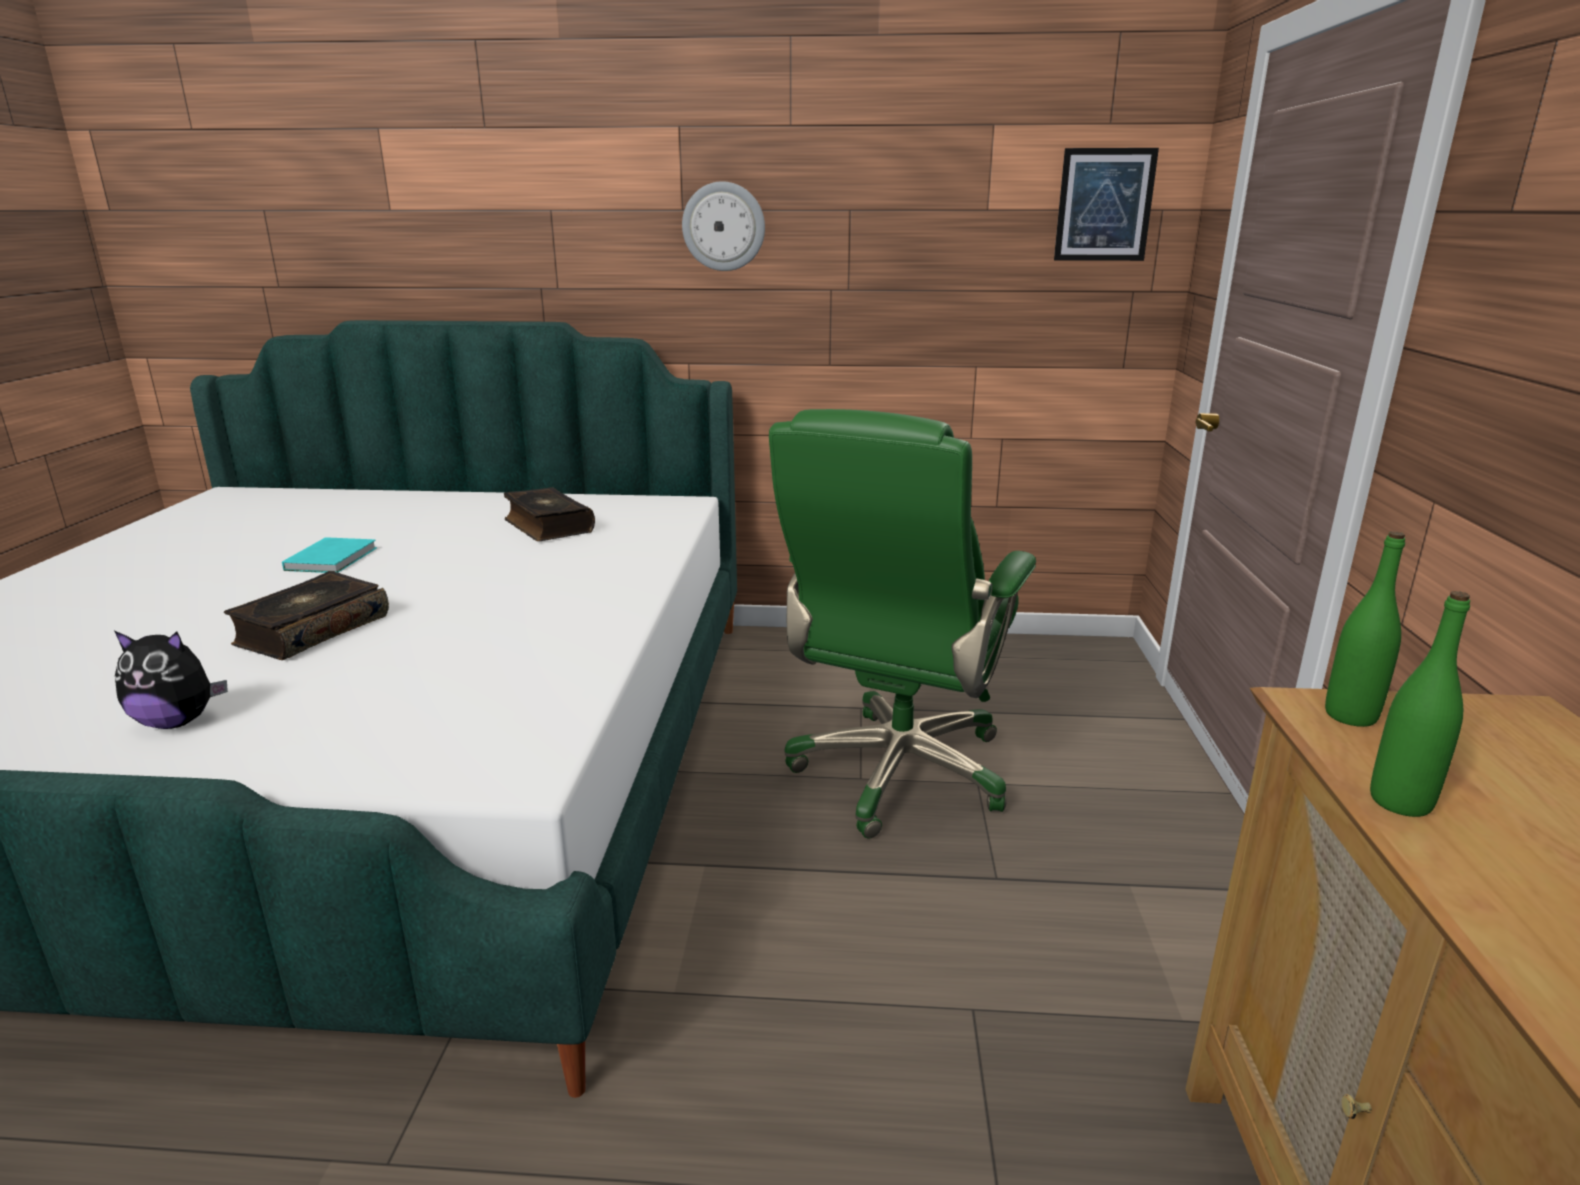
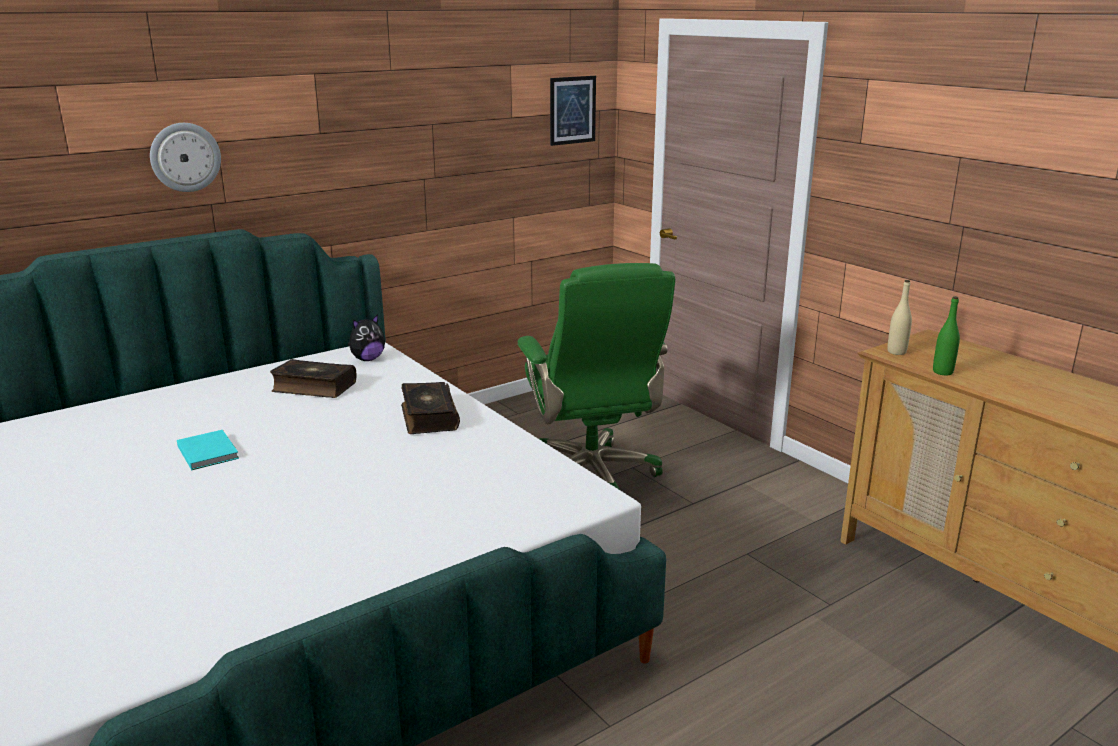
camera: 40 degrees left, 0 degrees up
plush toy [115,631,228,729] -> plush toy moved to [348,314,385,361]
book [224,571,389,660] -> book moved to [401,382,460,434]
wall clock [682,181,765,271] -> wall clock moved to [150,123,221,192]
green bottle [1325,531,1405,727] -> beige bottle [887,280,912,355]

